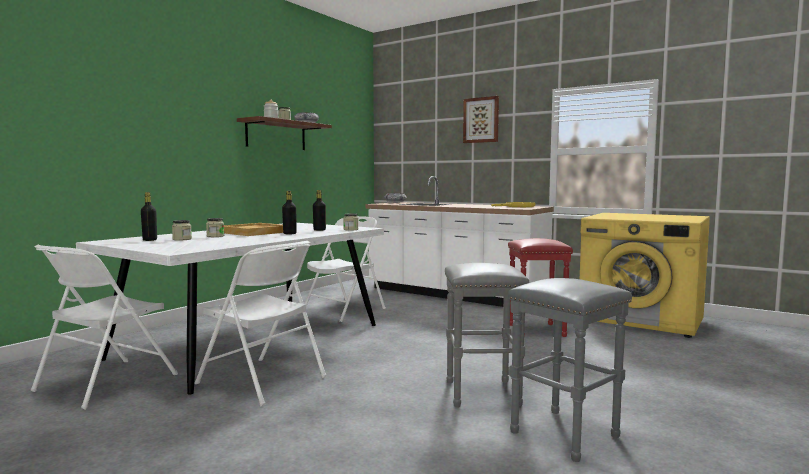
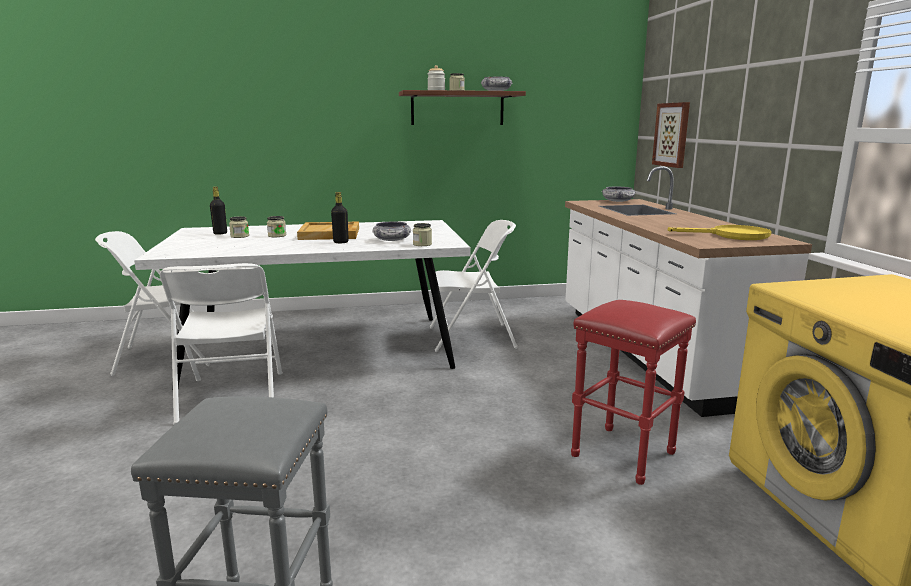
camera: 45 degrees right, 10 degrees up
black bottle [313,190,326,231] -> bowl [372,222,411,241]
grey stool [445,263,530,407] -> none
picture [463,96,499,143] -> picture moved to [652,102,690,168]

